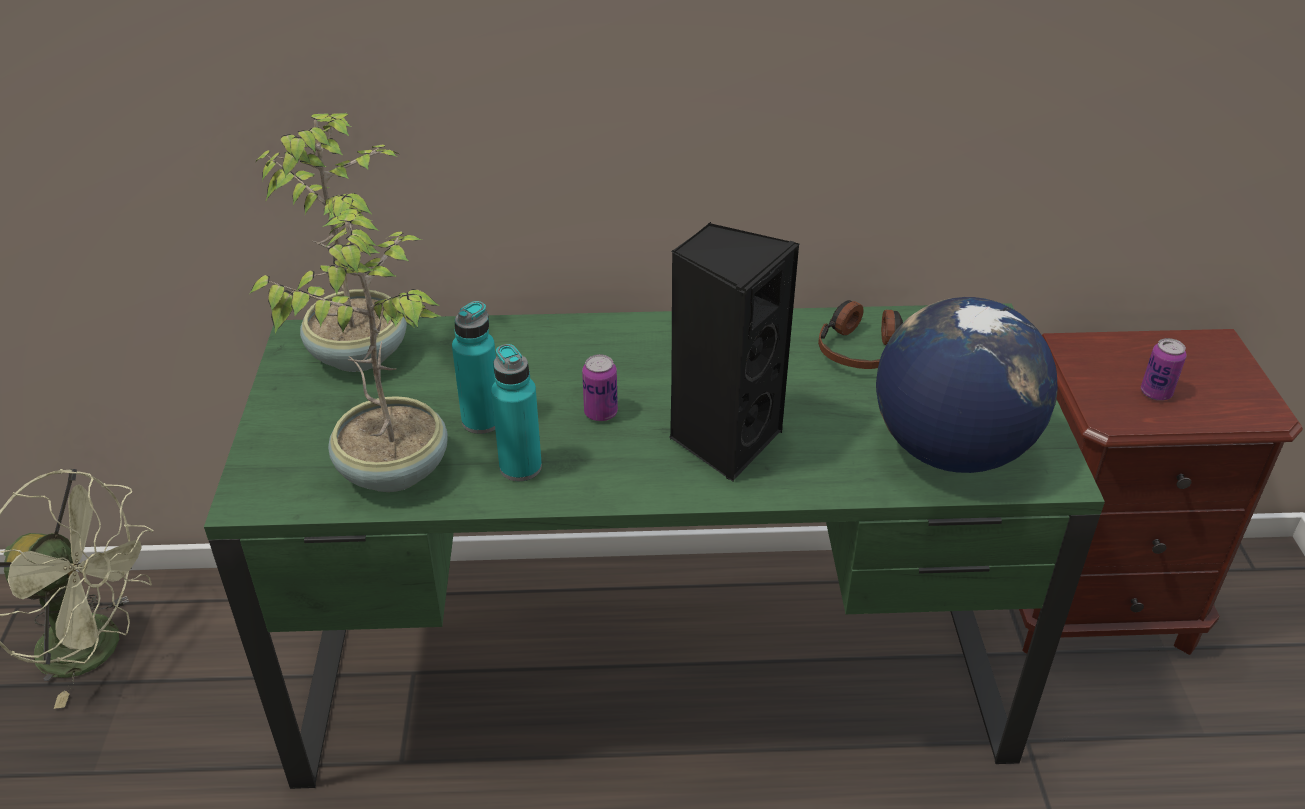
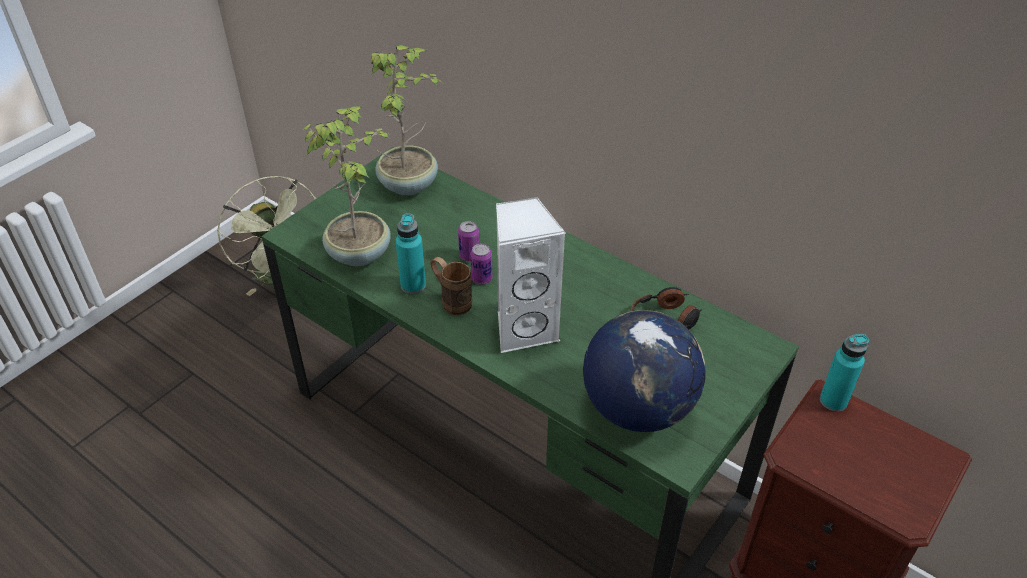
camera: 40 degrees right, 5 degrees up
turquoise bottle [452,301,496,434] -> turquoise bottle moved to [820,334,869,412]
black speaker [670,222,799,482] -> white speaker [496,197,565,353]
can [1141,338,1186,401] -> can moved to [458,221,479,261]
none -> brown mug [431,257,472,315]

